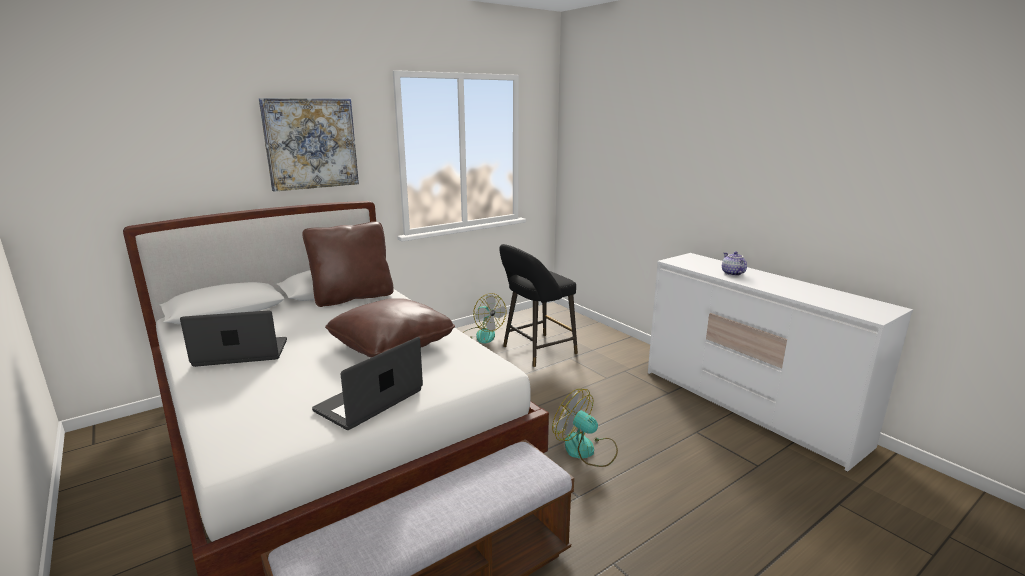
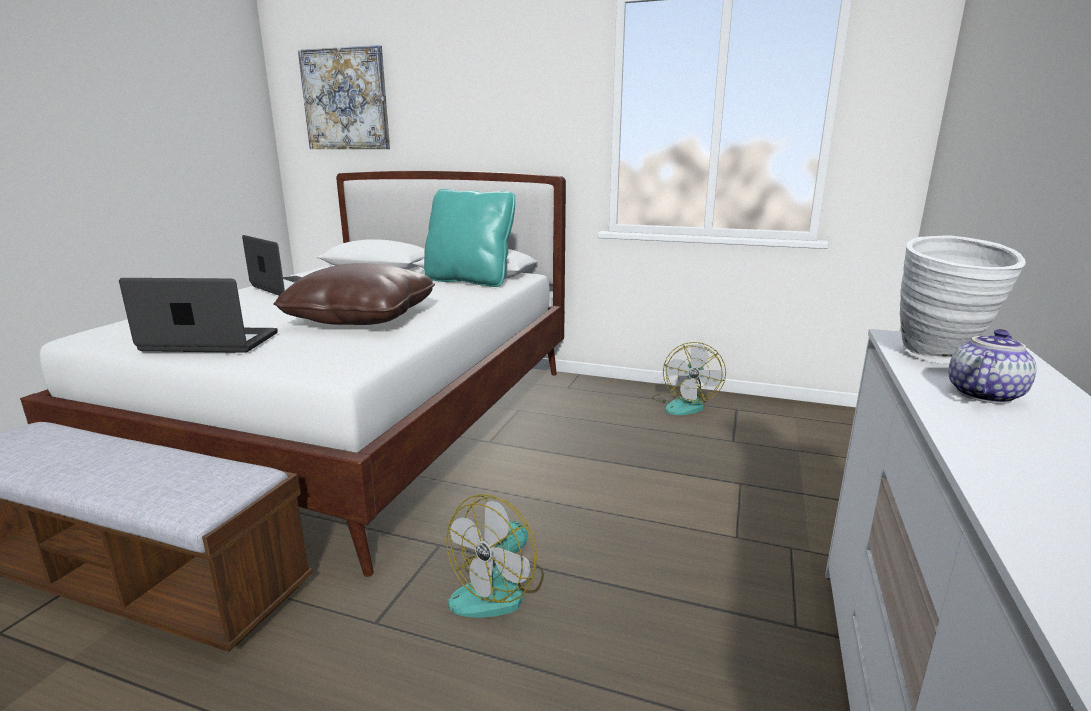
camera: 55 degrees right, 0 degrees up
picture [259,98,359,192] -> picture moved to [298,45,390,149]
brown pillow [302,222,394,307] -> turquoise pillow [424,189,515,287]
black stool [499,244,578,367] -> none
fan [552,389,618,467] -> fan turned 150 degrees counterclockwise [446,494,544,618]
none -> white vase [900,236,1026,364]

